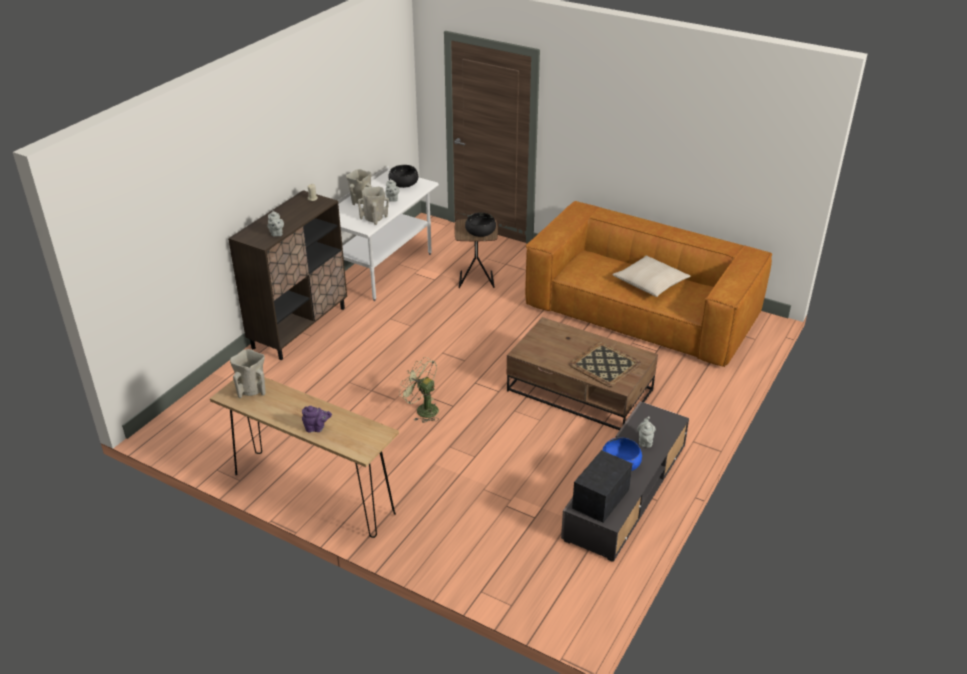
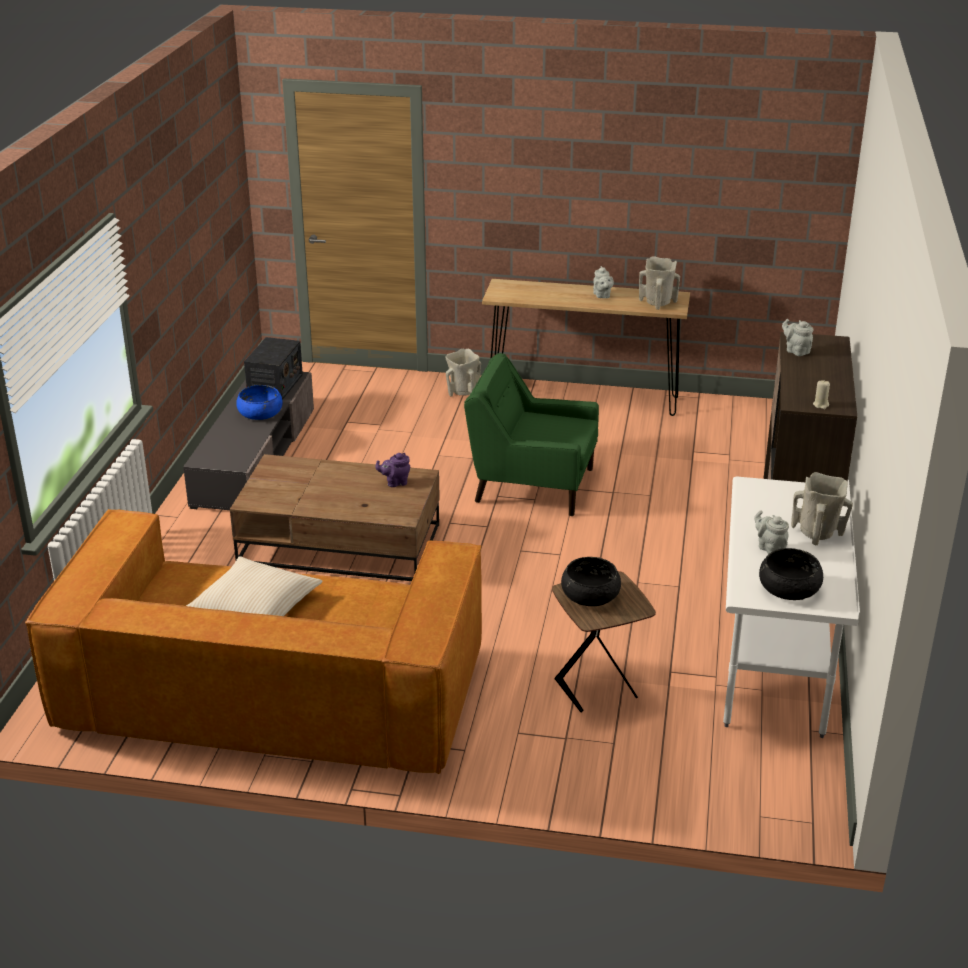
camera: 160 degrees right, 5 degrees down
purple teapot [302,406,332,432] -> purple teapot moved to [375,453,410,487]
beige vase [358,187,389,225] -> beige vase moved to [445,349,481,397]
green fan [399,357,439,423] -> green armchair [464,353,599,516]
tray [569,342,641,387] -> none
grey teapot [637,416,656,448] -> grey teapot moved to [593,266,614,298]

